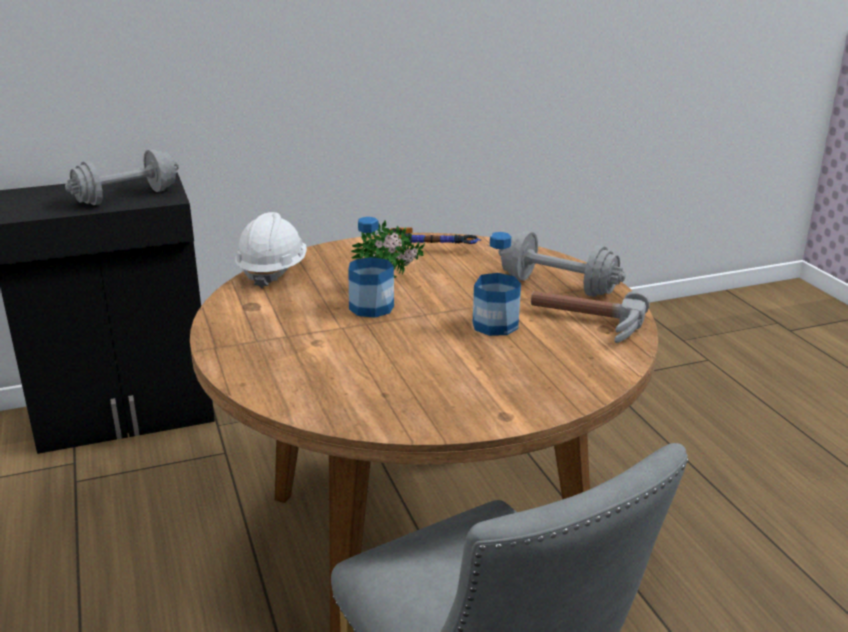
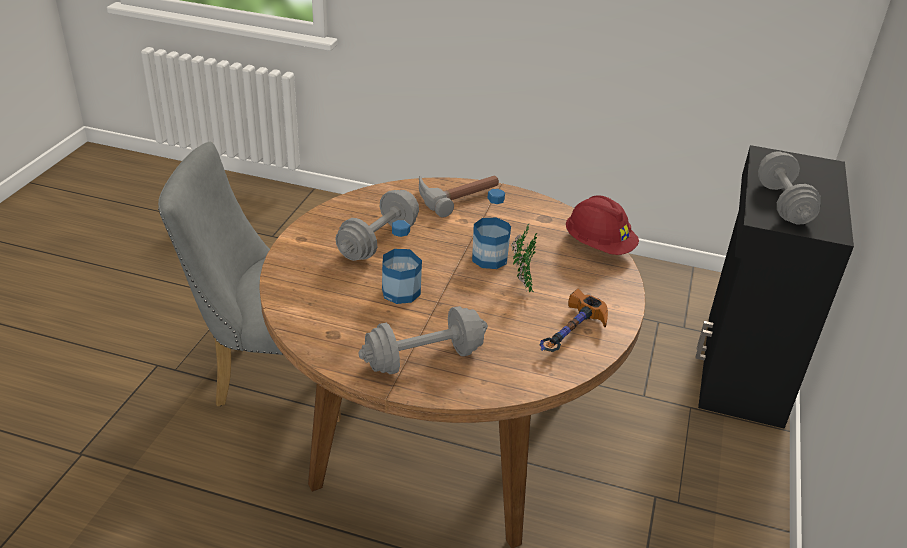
camera: 125 degrees right, 10 degrees up
white hard hat [235,212,307,289] -> red hard hat [566,195,639,255]
hammer [531,291,650,343] -> hammer moved to [419,175,499,218]
none -> grey dumbbell [335,190,419,261]

